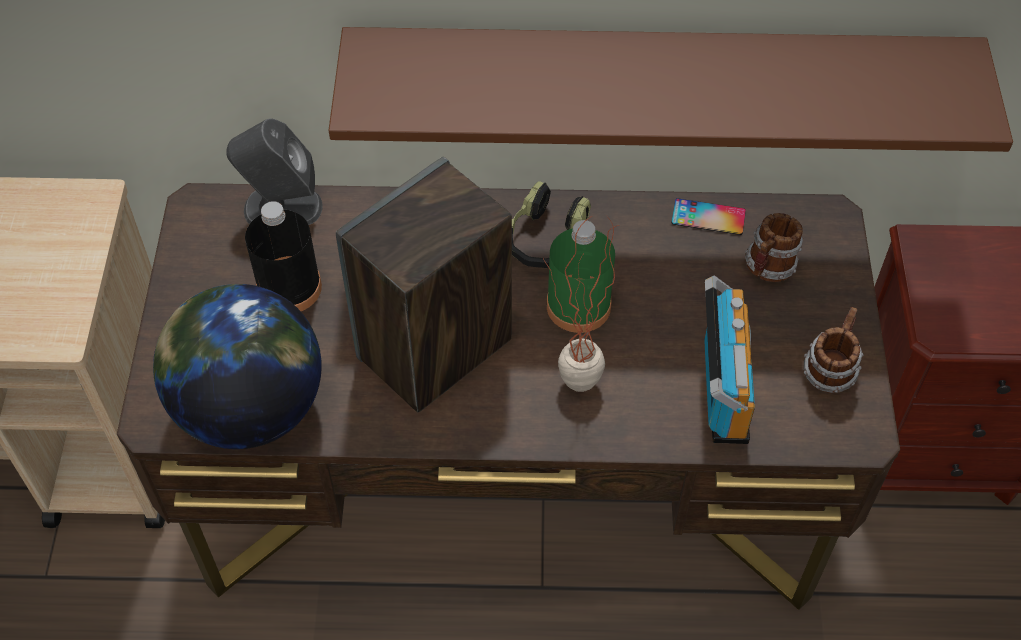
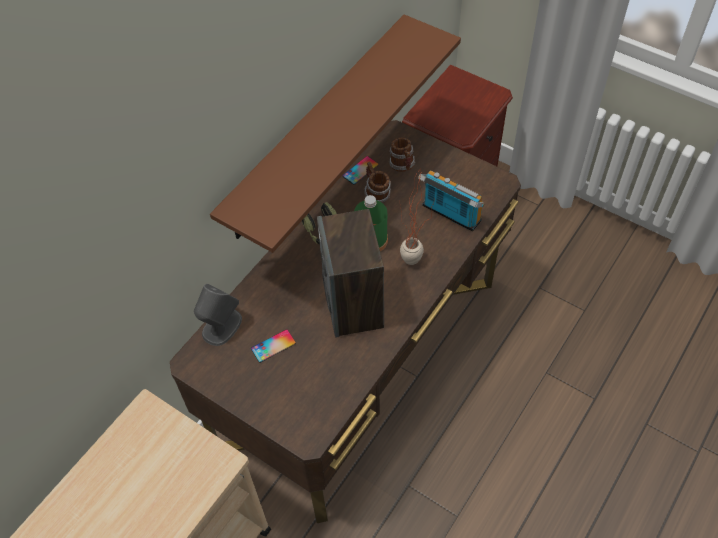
camera: 55 degrees left, 0 degrees up
globe [153,284,322,449] -> none
black bottle [245,201,322,311] -> phone [251,329,296,363]
mug [804,307,863,393] -> mug moved to [364,162,391,203]

